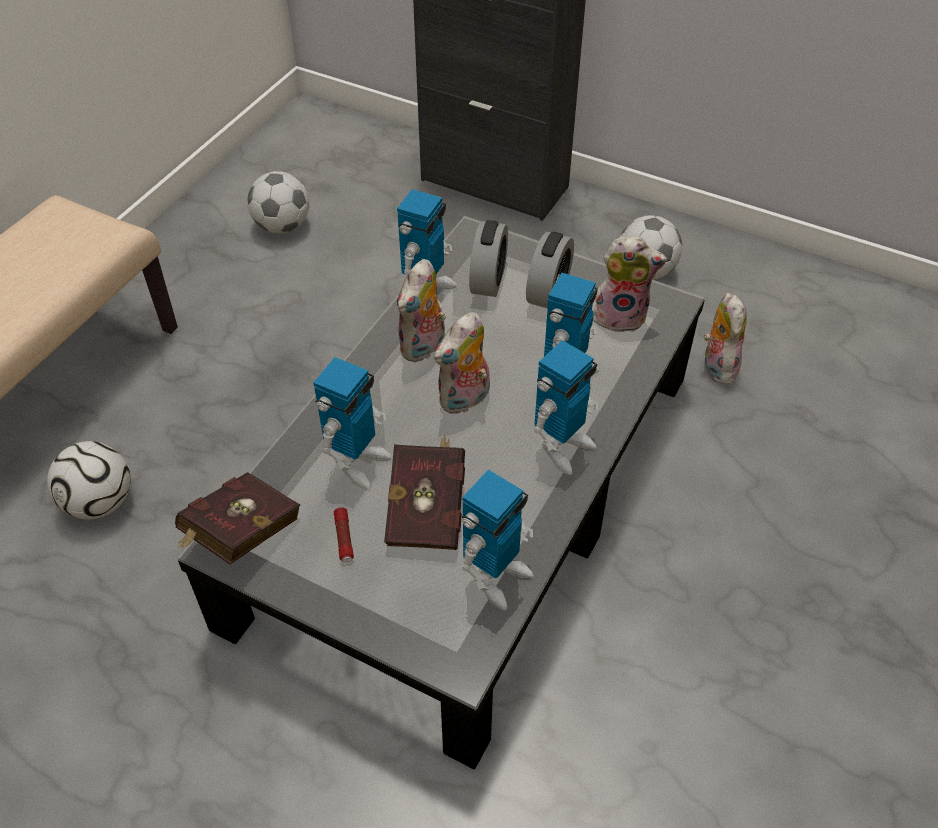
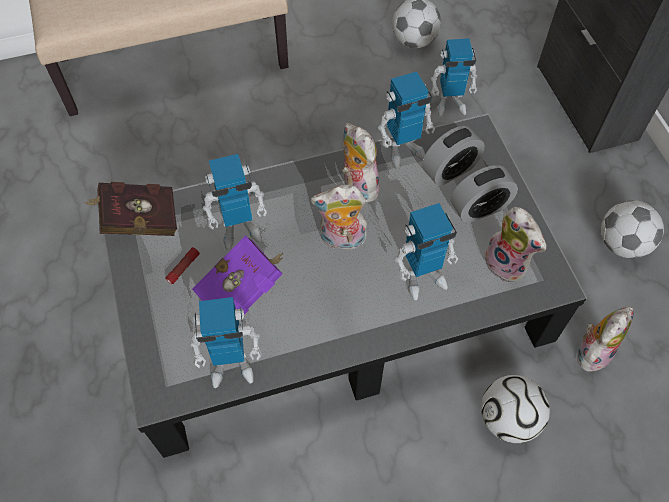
camera: 45 degrees right, 10 degrees up
football [47,441,131,519] -> football moved to [481,375,550,443]
red book [384,435,465,550] -> purple book [192,235,283,315]
plush toy [397,259,446,362] -> plush toy turned 75 degrees clockwise [342,123,380,202]
toy robot [534,340,598,475] -> toy robot moved to [431,38,477,117]

